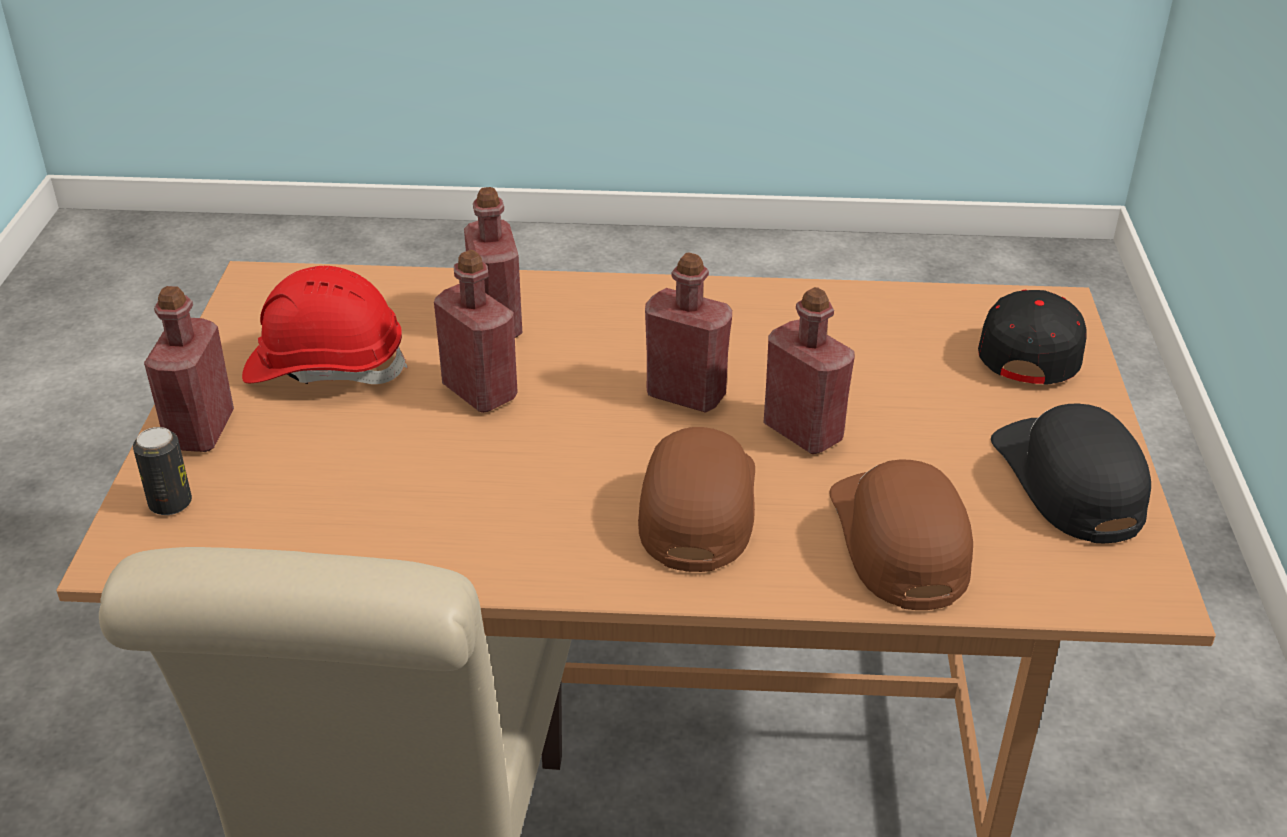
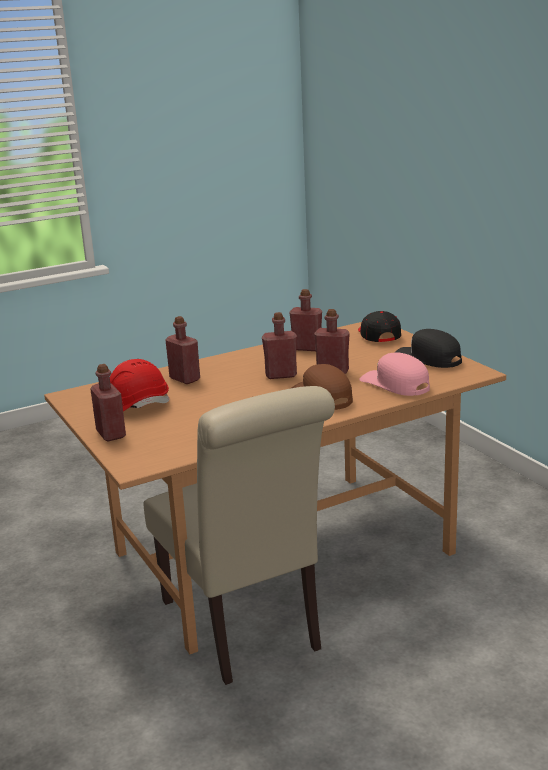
camera: 30 degrees left, 15 degrees down
can [133,427,192,515] -> none
red bottle [434,250,518,413] -> red bottle moved to [289,289,322,351]
brown cap [829,460,973,610] -> pink cap [359,352,430,396]

